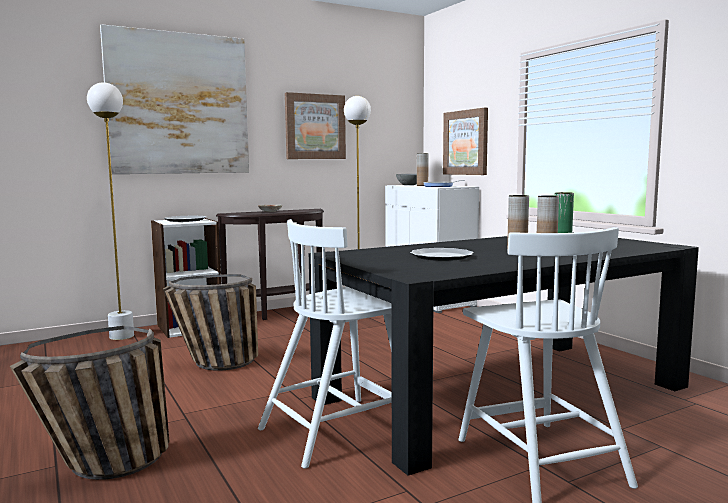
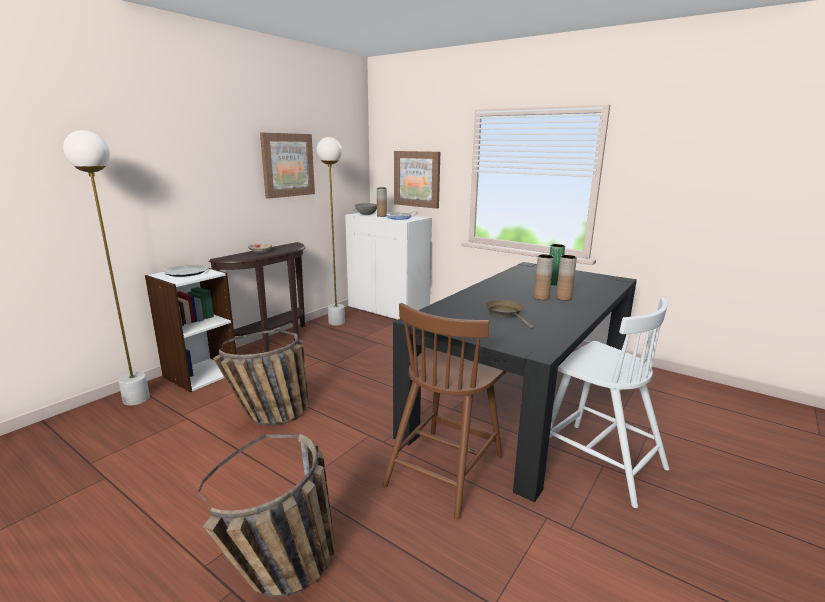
camera: 25 degrees left, 10 degrees up
picture [100,24,249,174] -> none
white chair [258,219,392,468] -> brown chair [382,303,507,519]
plate [410,248,474,261] -> brown frying pan [485,300,534,329]

